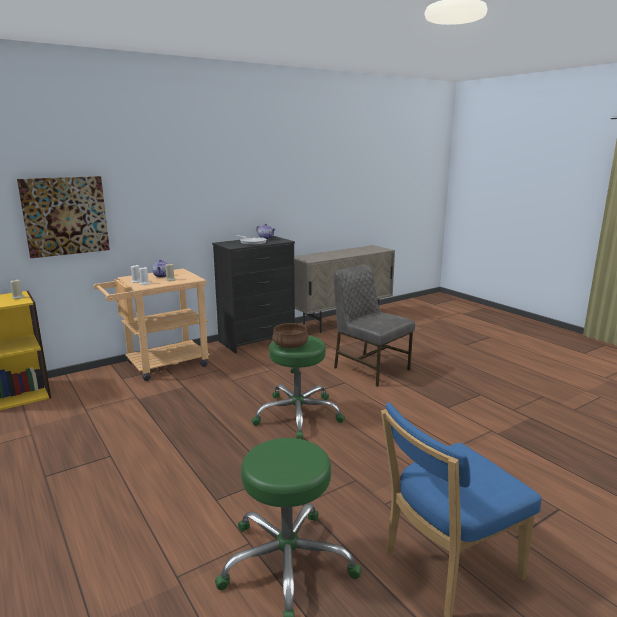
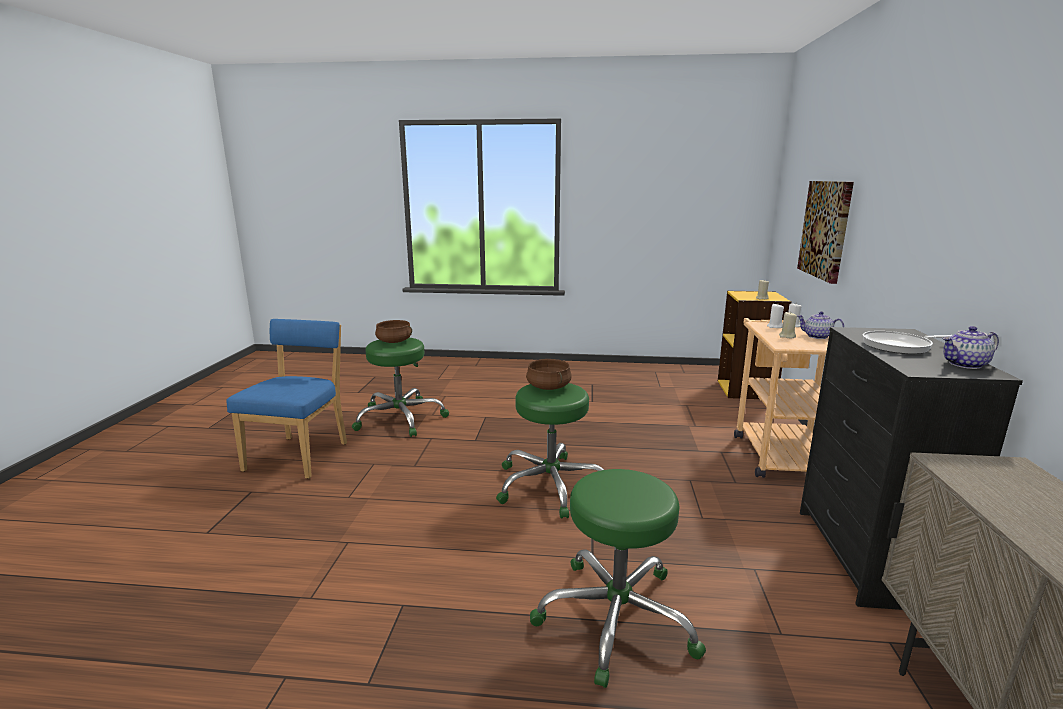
camera: 130 degrees right, 0 degrees up
grey chair [334,265,415,387] -> green stool [530,469,706,688]
none -> brown cooking pot [375,320,412,343]

